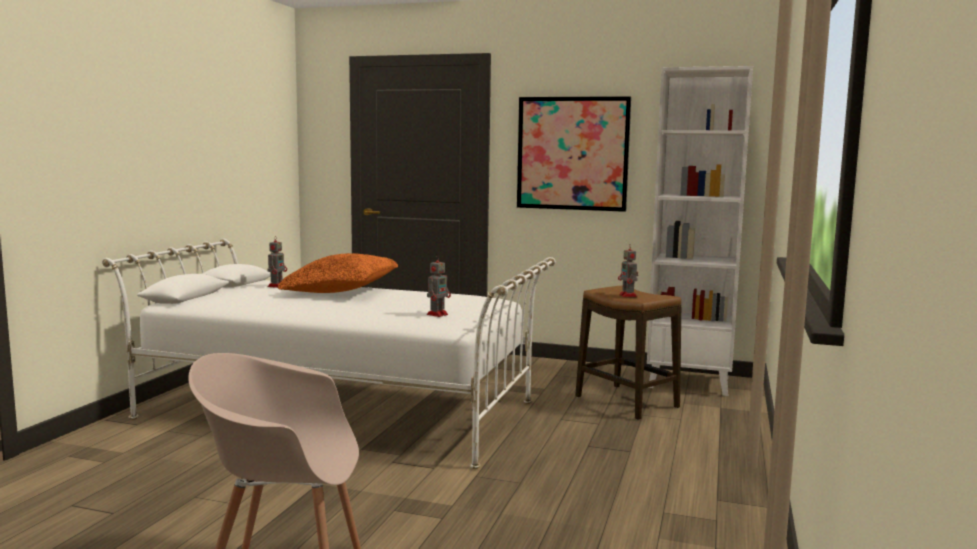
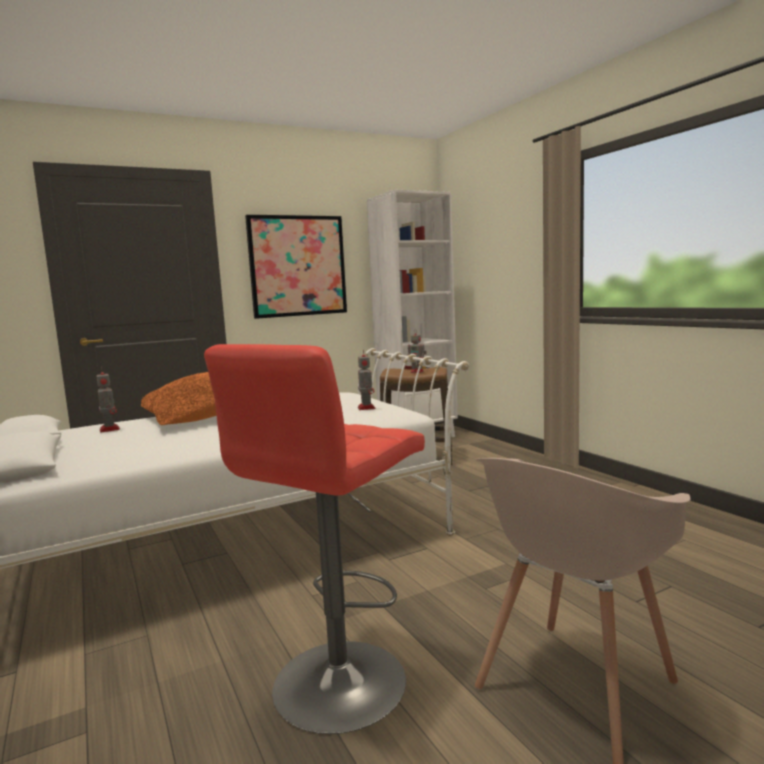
camera: 45 degrees left, 0 degrees up
none -> red stool [204,344,425,734]

